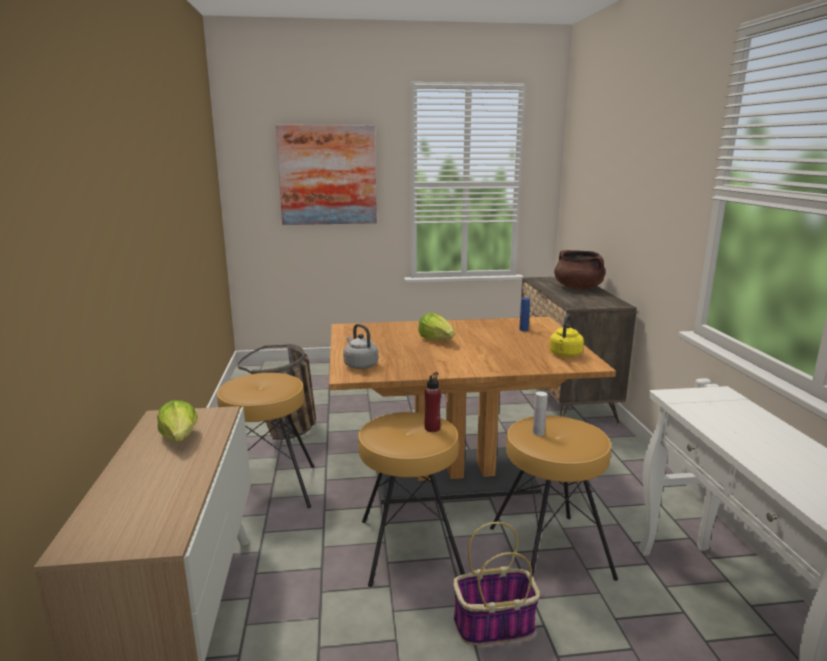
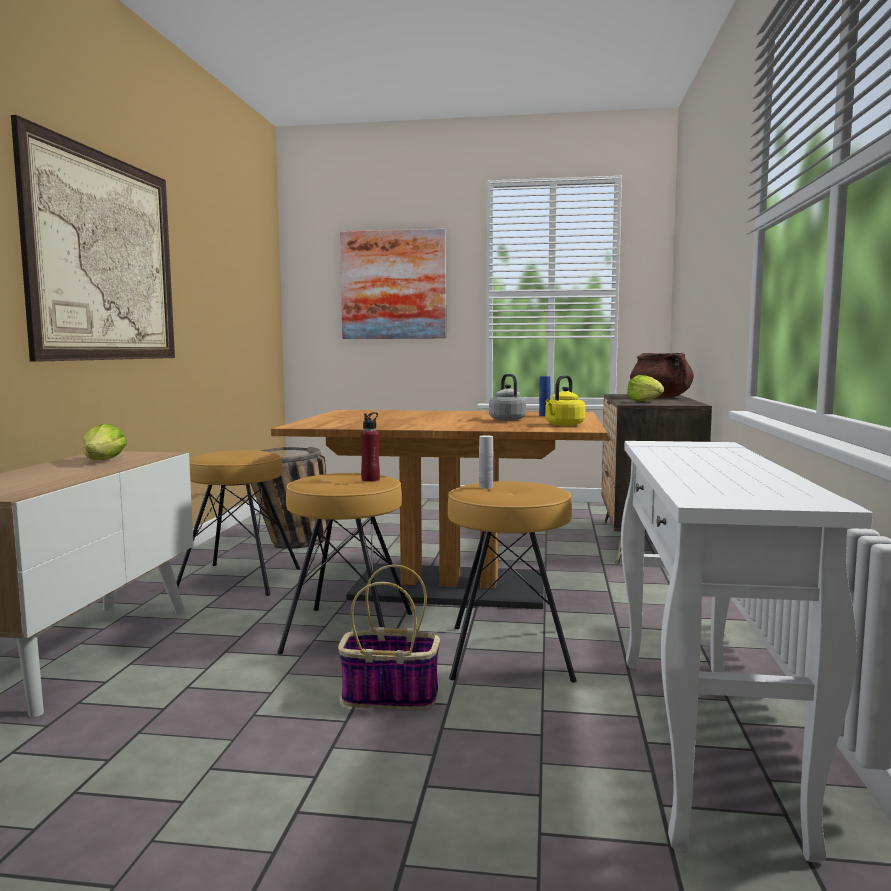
camera: 15 degrees right, 10 degrees down
grey kettle [343,324,378,369] -> grey kettle moved to [489,374,526,421]
lettuce [418,313,455,340] -> lettuce moved to [627,375,664,401]
none -> picture [11,115,175,362]

